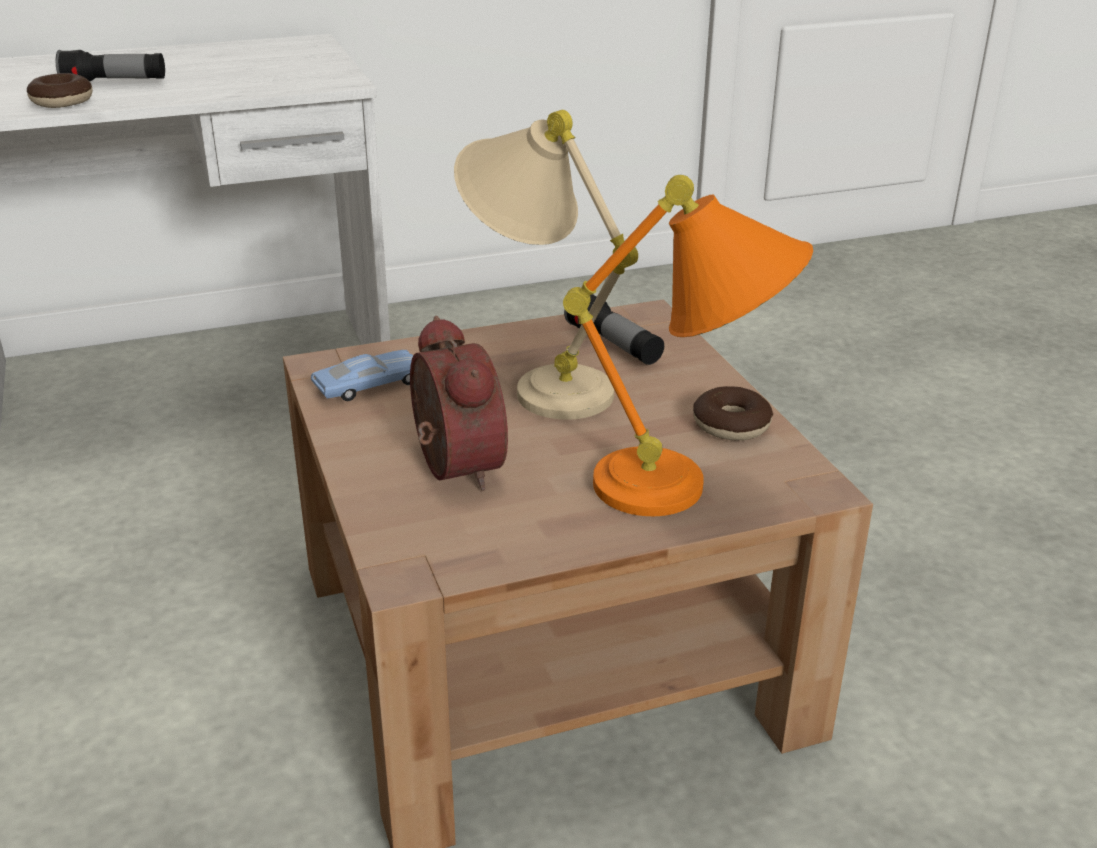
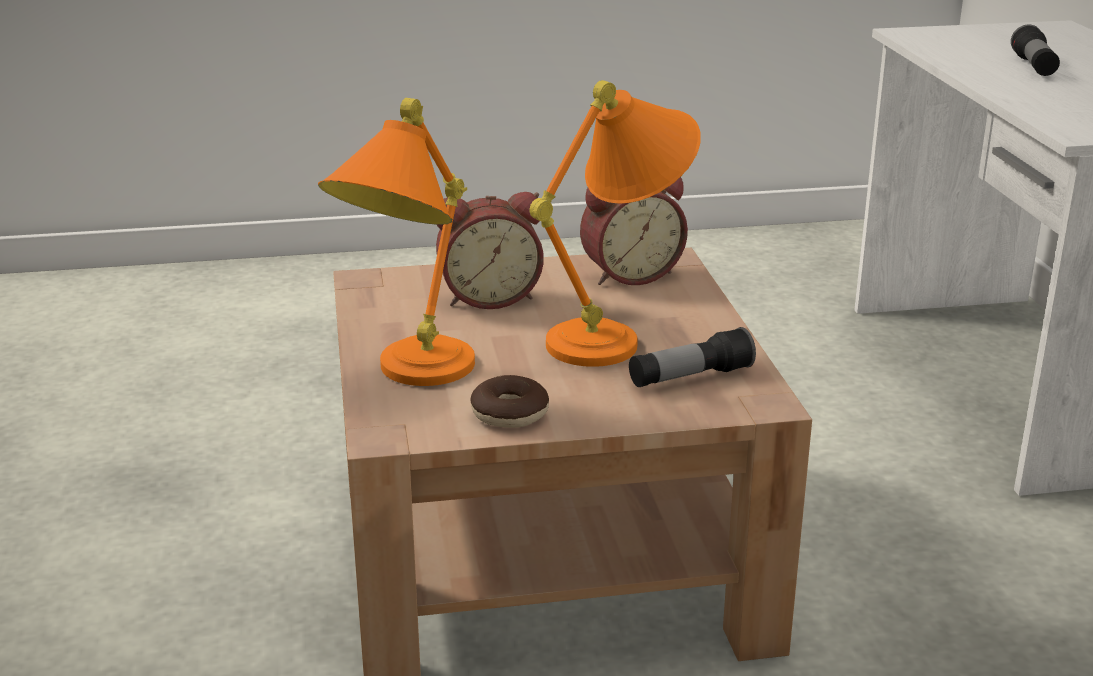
camera: 100 degrees right, 5 degrees down
donut [27,73,93,108] -> none
blue toy car [311,350,414,401] -> alarm clock [580,177,688,285]
beige table lamp [454,110,638,420] -> orange table lamp [530,80,701,367]

